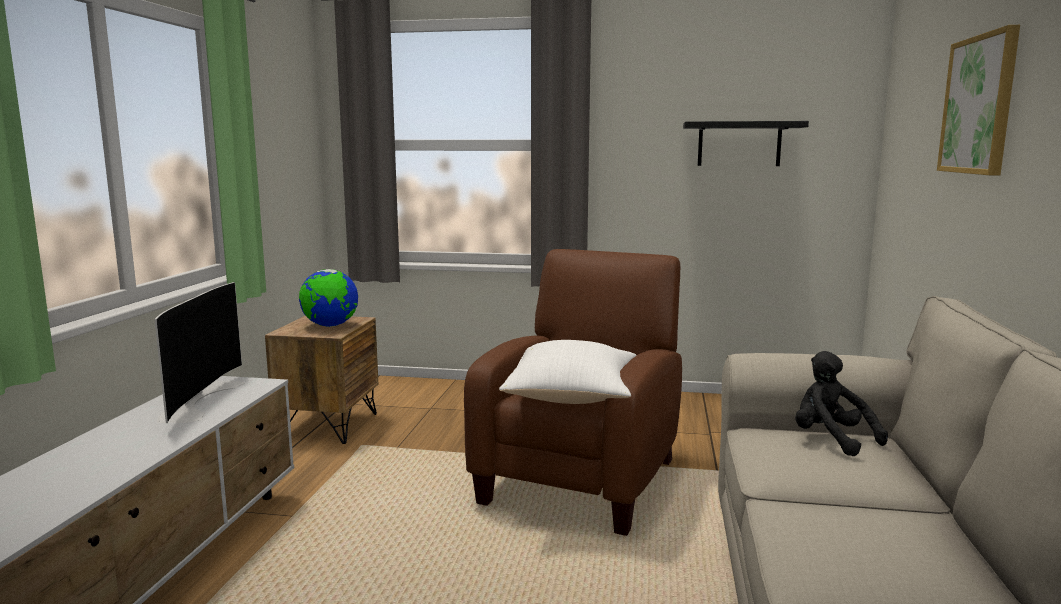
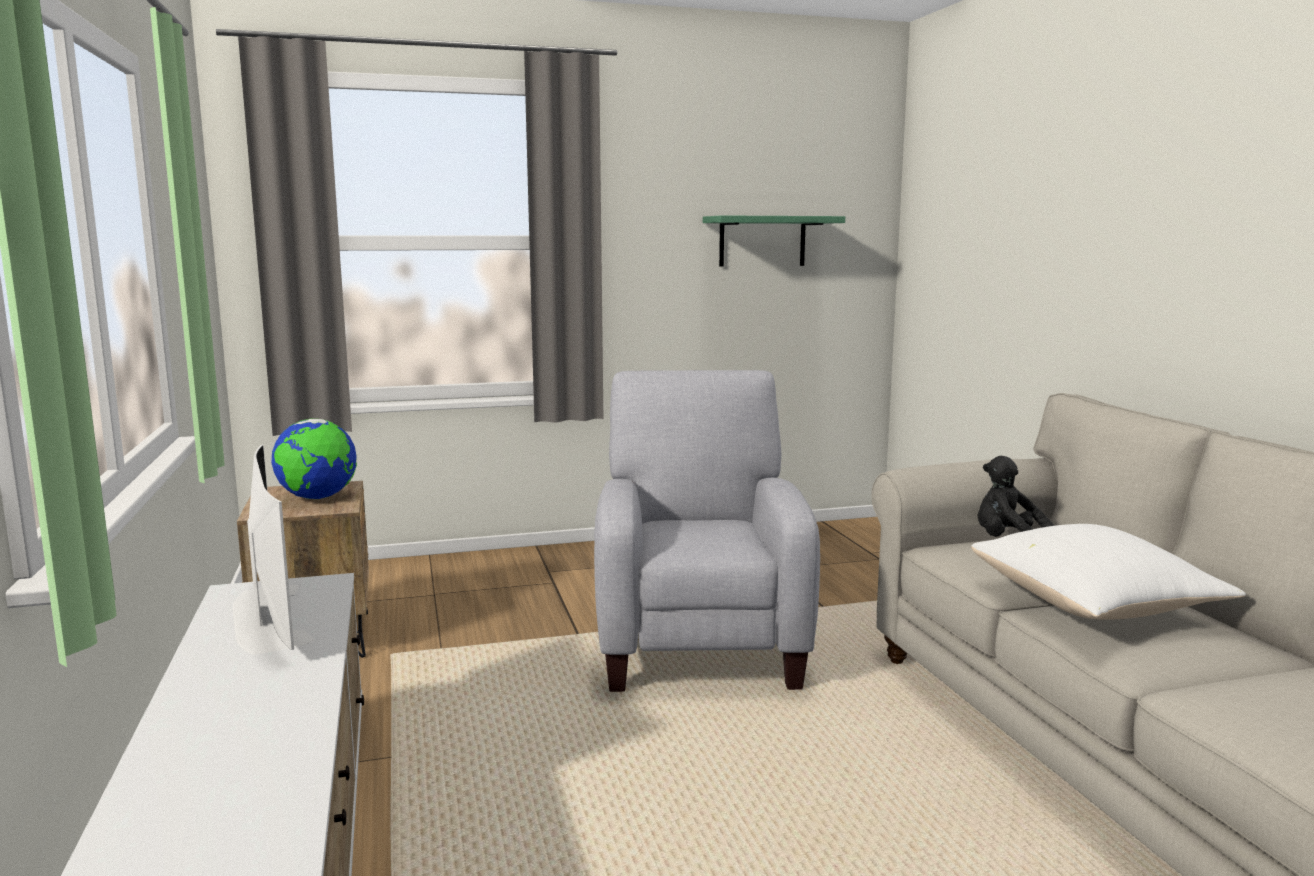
camera: 25 degrees left, 0 degrees up
brown armchair [464,249,682,536] -> grey armchair [594,370,820,692]
white pillow [499,340,637,404] -> white pillow moved to [971,524,1246,620]
black shelf [683,121,809,166] -> green shelf [703,215,845,266]
picture [937,25,1020,175] -> none

